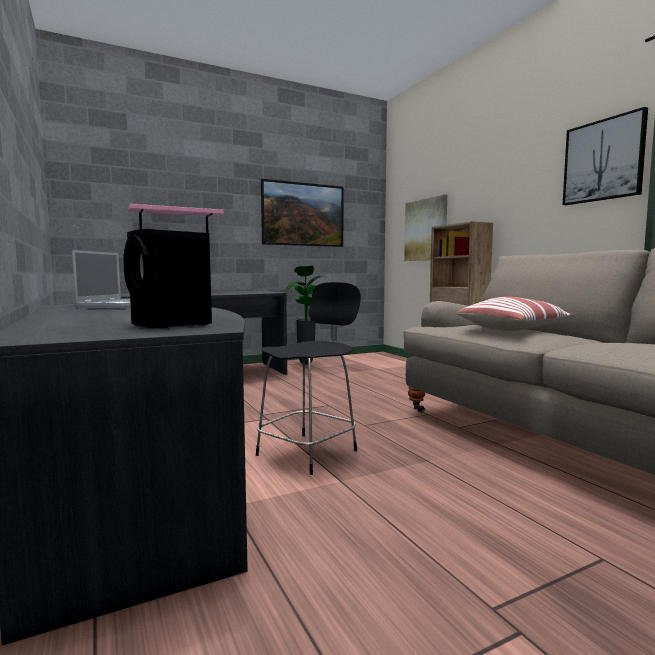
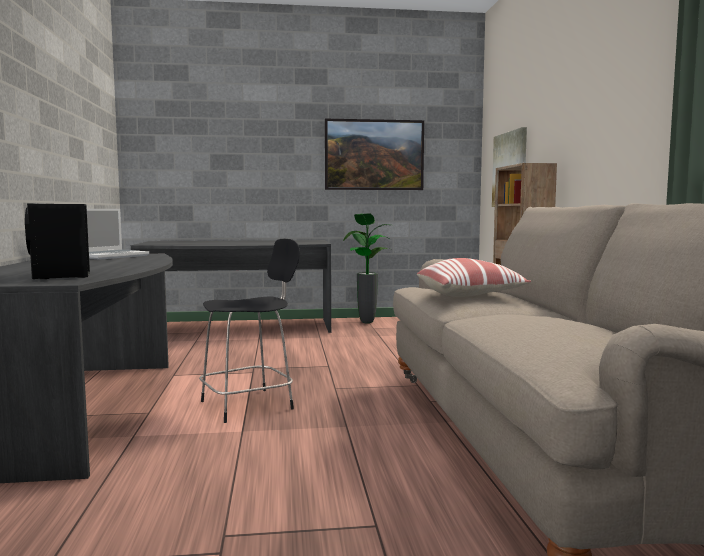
camera: 20 degrees right, 0 degrees up
pink shelf [128,204,224,233] -> none
picture [562,107,648,205] -> none

